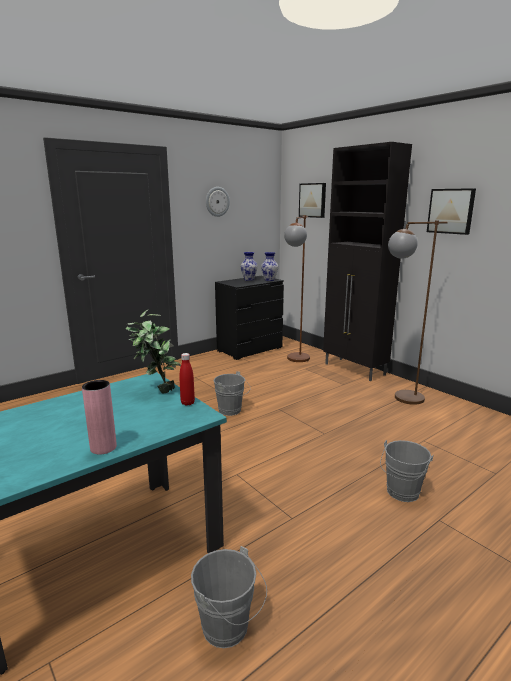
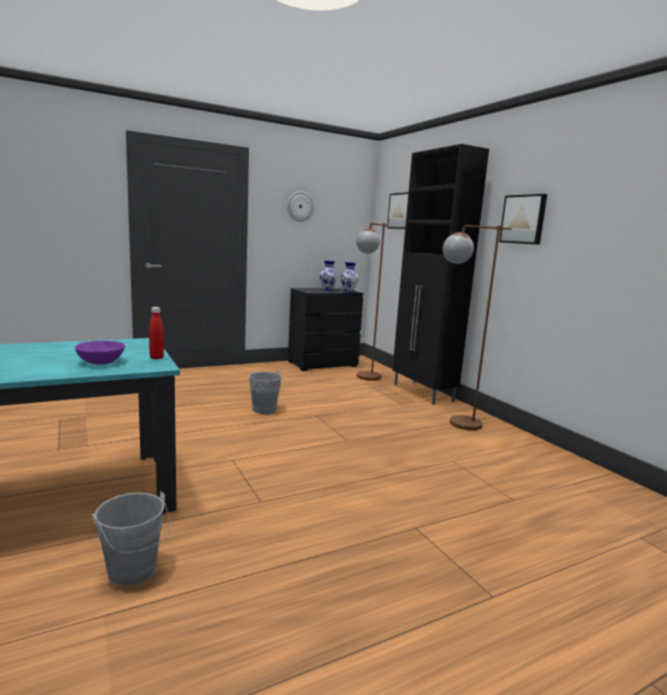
camera: 10 degrees right, 5 degrees down
pink vase [82,380,117,454] -> none
potted plant [126,309,181,394] -> none
grey bucket [380,440,433,502] -> none
none -> purple bowl [75,341,125,364]

